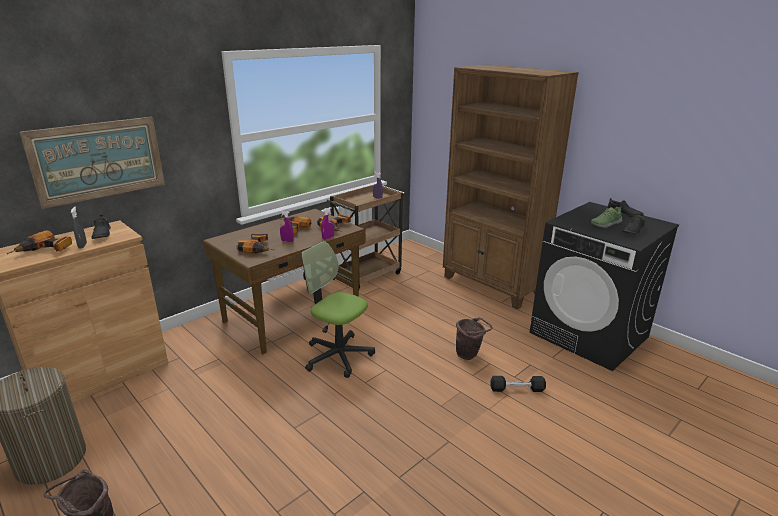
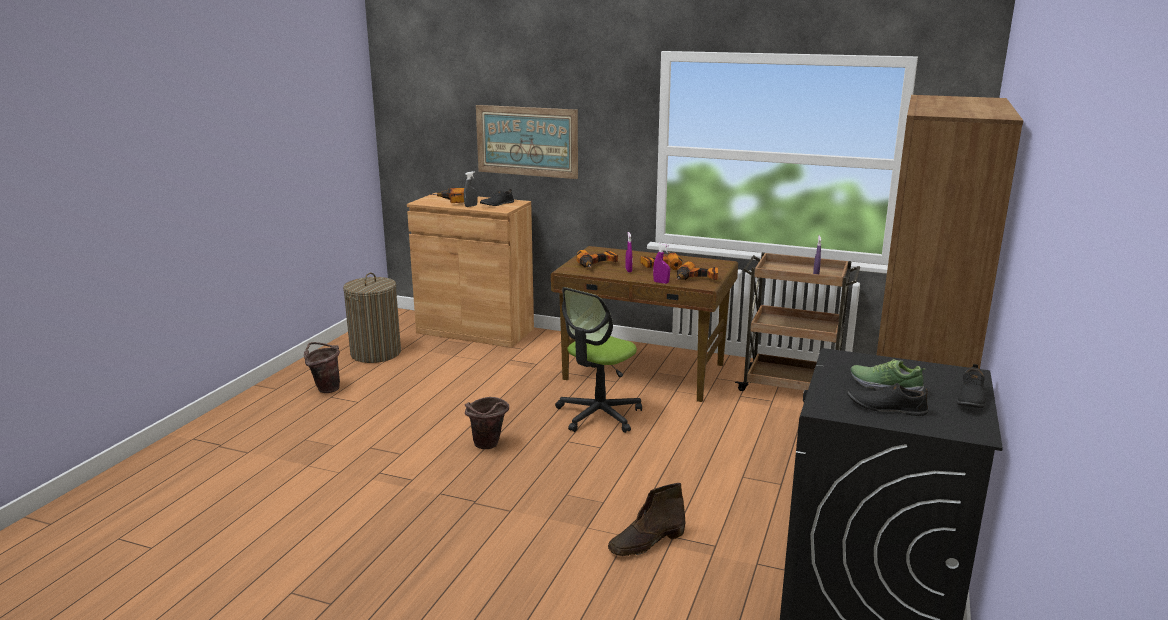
camera: 65 degrees right, 5 degrees down
office chair [301,241,375,378] -> office chair turned 150 degrees counterclockwise [555,287,642,433]
brown bucket [456,317,493,360] -> brown bucket moved to [465,397,509,449]
black dumbbell [490,376,546,392] -> brown boot [608,483,686,556]

